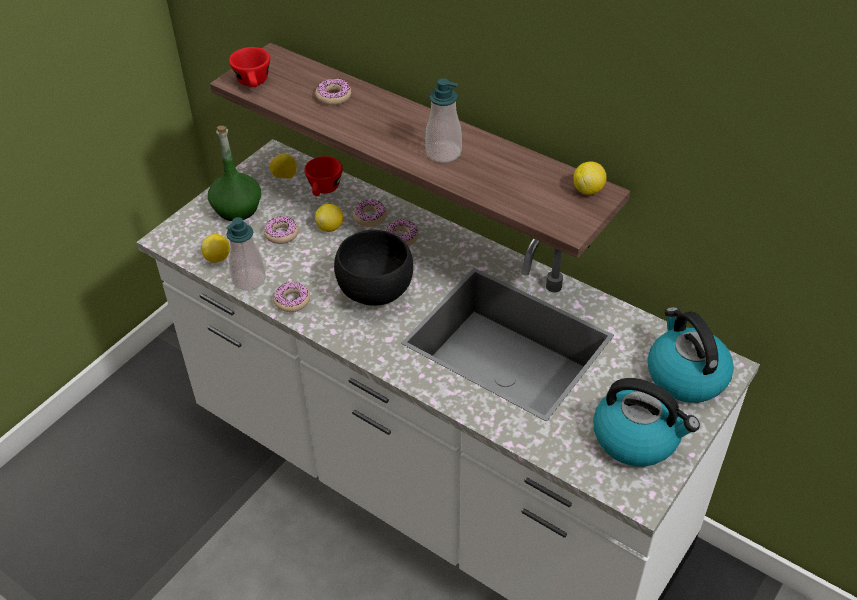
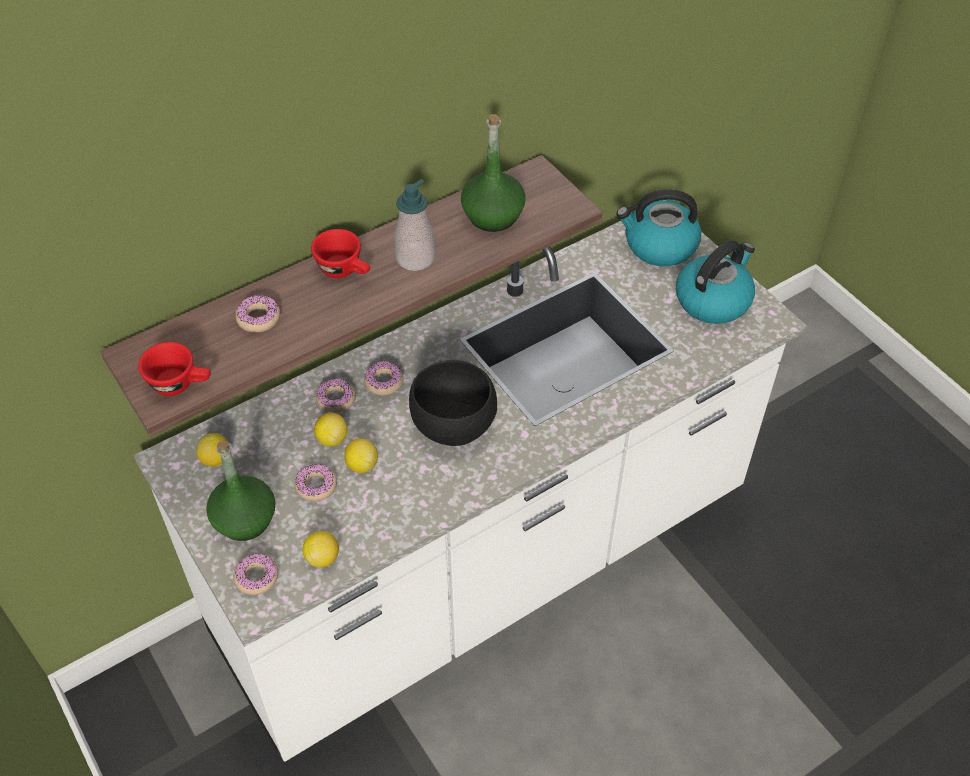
camera: 70 degrees left, 5 degrees up
soap dispenser [226,217,266,290] -> none
donut [273,282,310,312] -> donut moved to [233,553,278,595]
red cup [304,156,343,196] -> red cup moved to [311,229,370,278]
lemon [574,162,607,195] -> lemon moved to [344,439,378,473]
none -> green bottle [461,114,526,232]

